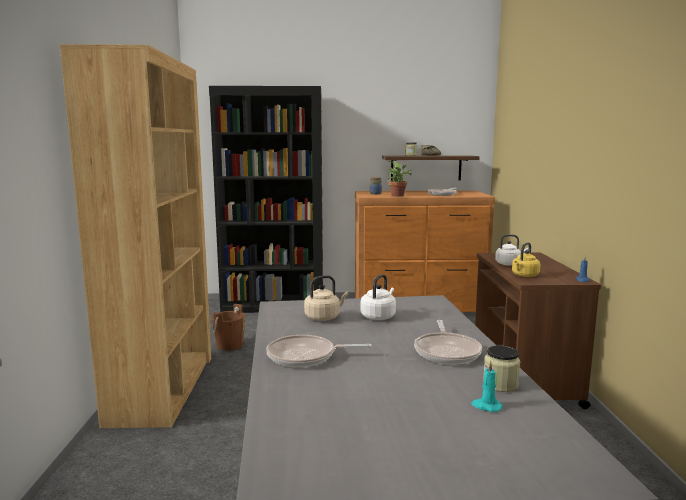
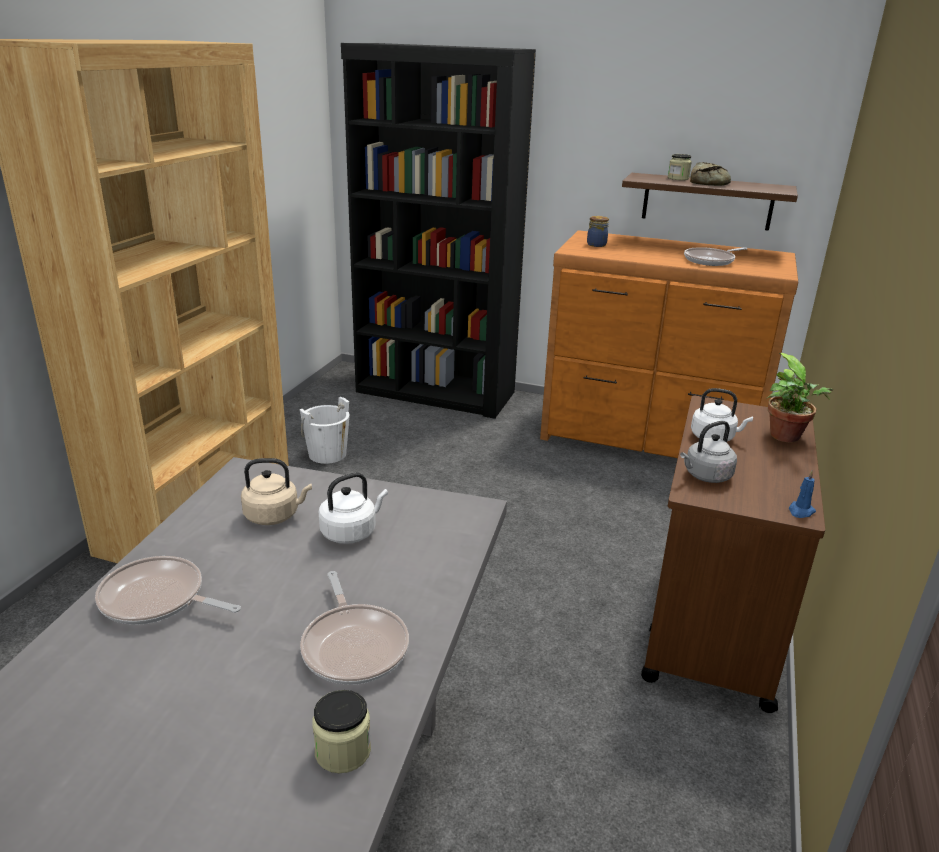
camera: 20 degrees right, 15 degrees up
brown bucket [211,304,245,351] -> white bucket [300,397,350,464]
potted plant [387,161,412,197] -> potted plant moved to [766,353,834,442]
frying pan [414,320,482,364] -> frying pan turned 45 degrees counterclockwise [300,571,409,685]
turquoise candle [471,360,503,412] -> none
yellow kettle [512,242,541,277] -> grey kettle [680,421,737,483]

